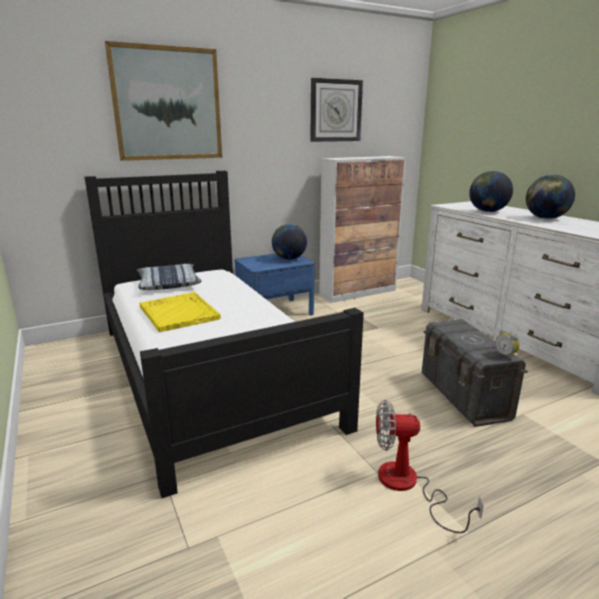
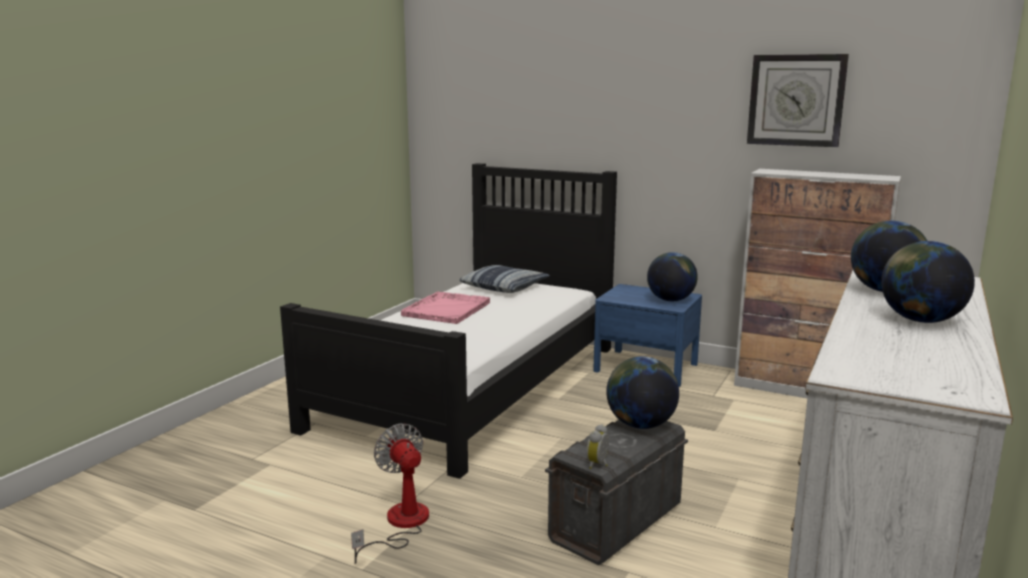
camera: 55 degrees right, 5 degrees down
picture [105,41,222,161] -> none
yellow tray [139,292,220,332] -> pink tray [401,291,490,324]
none -> globe [606,356,679,429]

